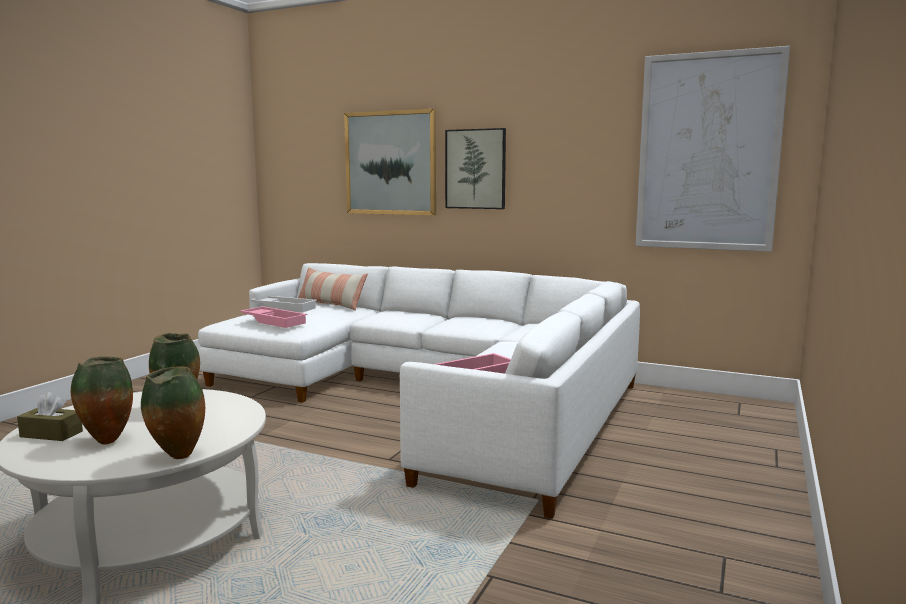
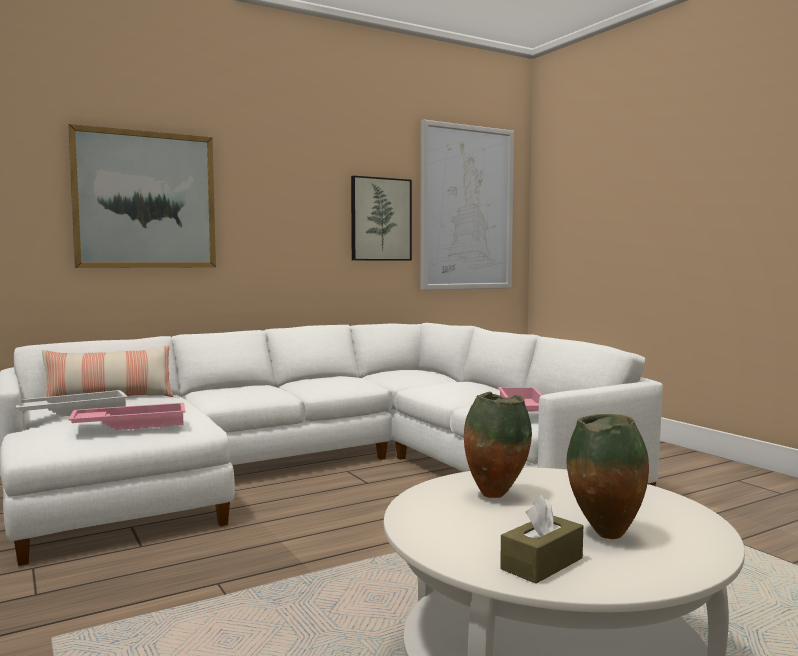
camera: 55 degrees left, 5 degrees down
vase [141,366,205,459] -> none
picture [445,128,506,209] -> picture moved to [351,176,412,260]

